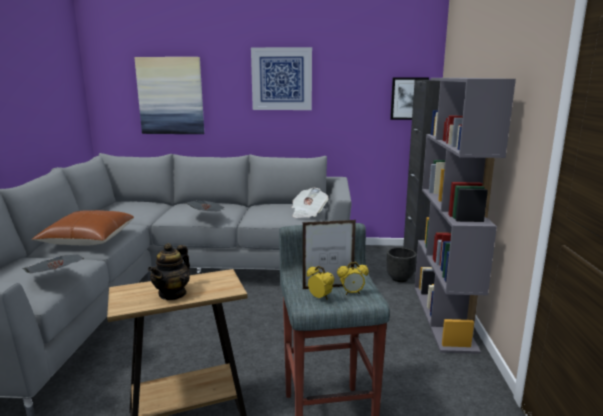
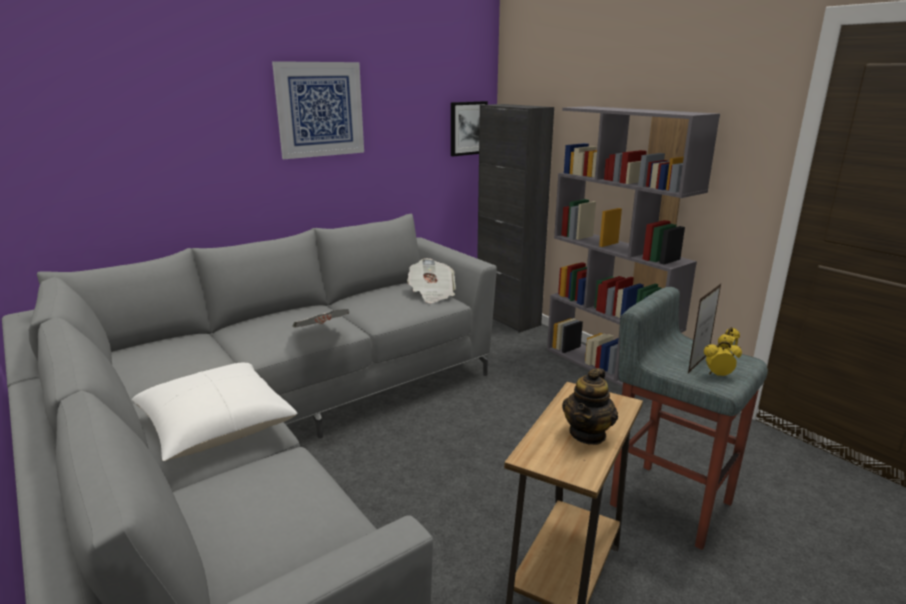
camera: 40 degrees left, 5 degrees up
newspaper [22,255,84,273] -> none
brown pillow [32,210,134,245] -> white pillow [132,362,298,461]
picture [134,57,204,134] -> none
teapot [148,243,190,300] -> teapot turned 45 degrees clockwise [562,368,618,445]
black planter [386,247,417,282] -> none

